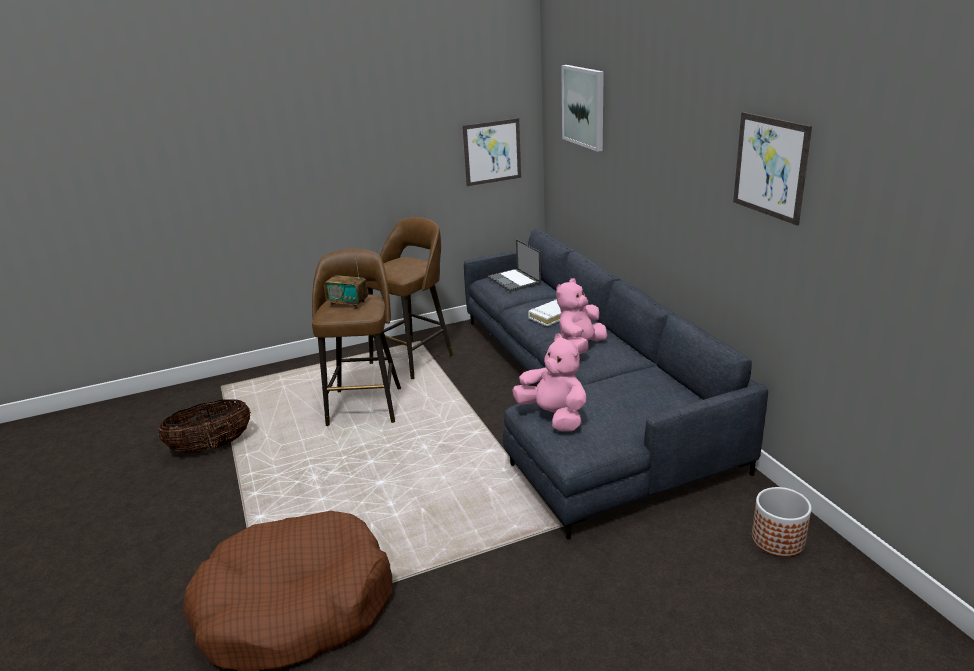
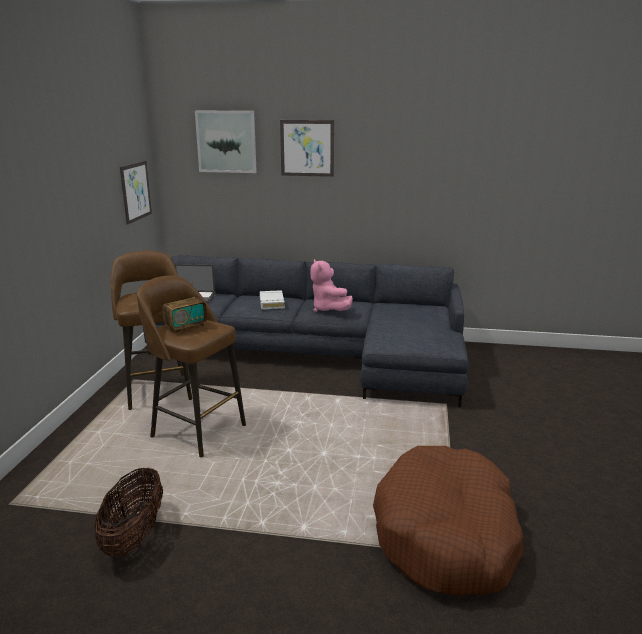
camera: 60 degrees left, 5 degrees down
pink plush toy [512,334,587,431] -> none
picture [733,112,812,225] -> picture moved to [280,120,334,177]
planter [752,487,812,557] -> none

